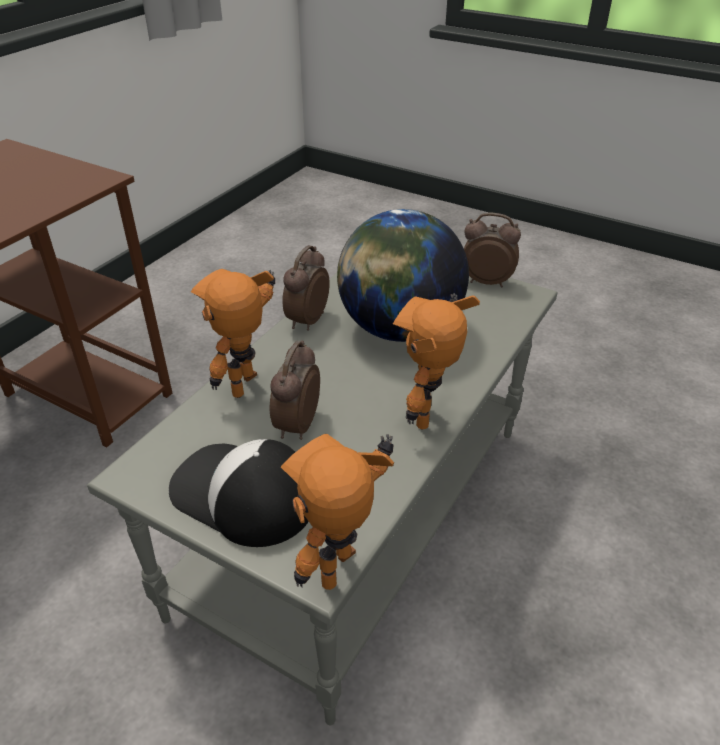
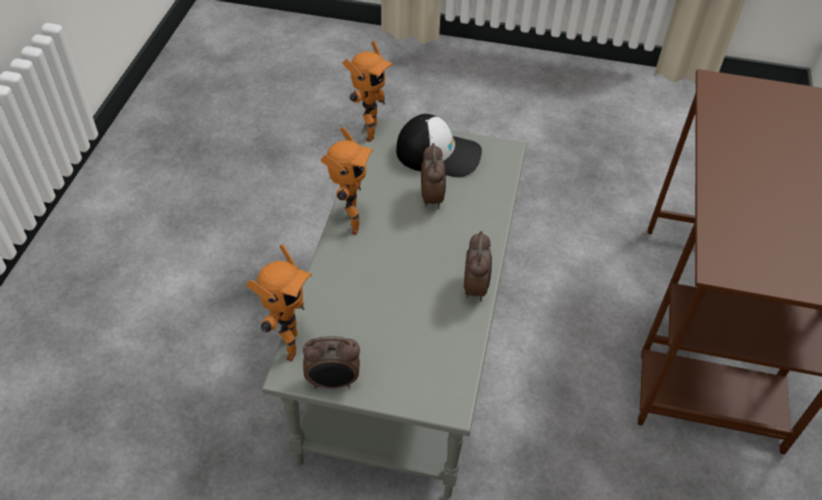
camera: 160 degrees right, 10 degrees up
toy robot [191,269,275,398] -> toy robot moved to [246,244,312,361]
globe [337,209,469,342] -> none

